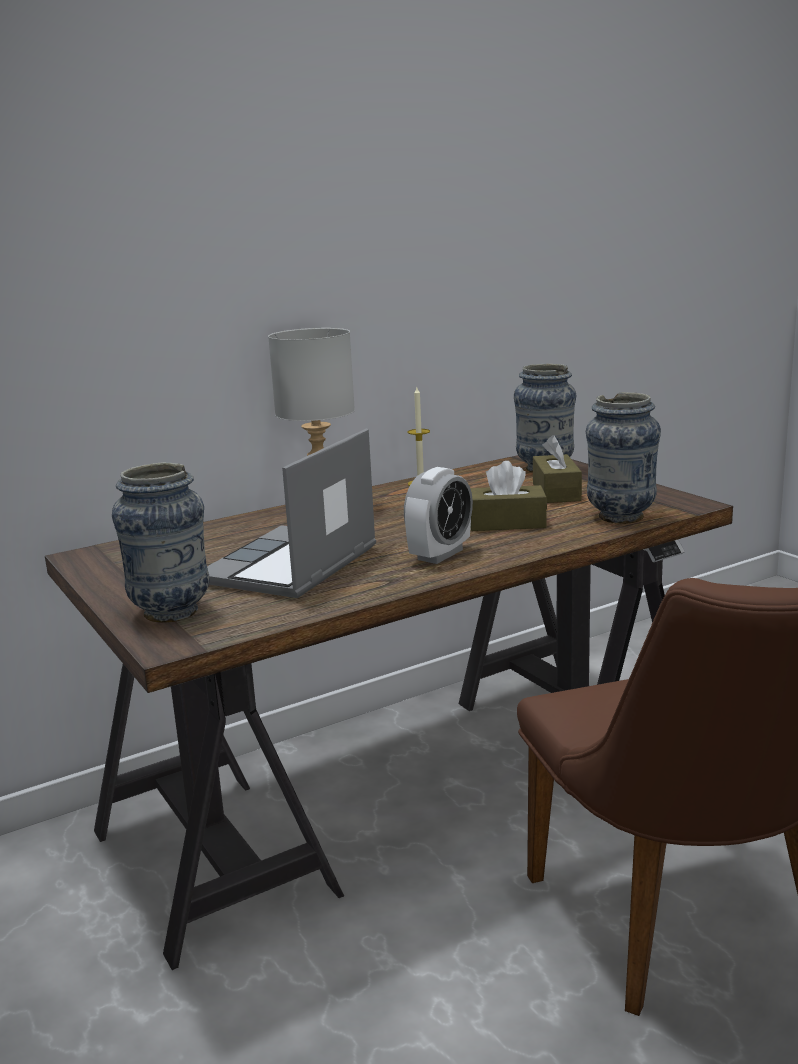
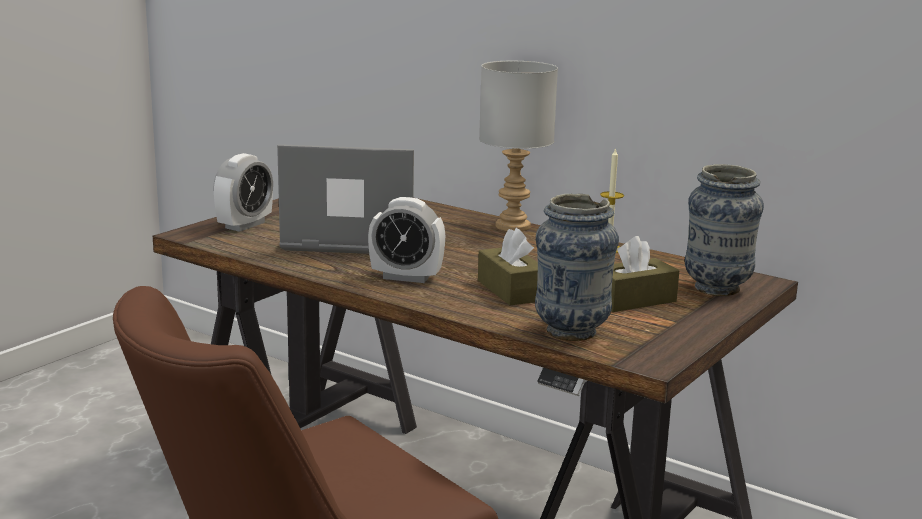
camera: 65 degrees right, 0 degrees up
vase [112,462,210,623] -> alarm clock [213,153,273,232]

